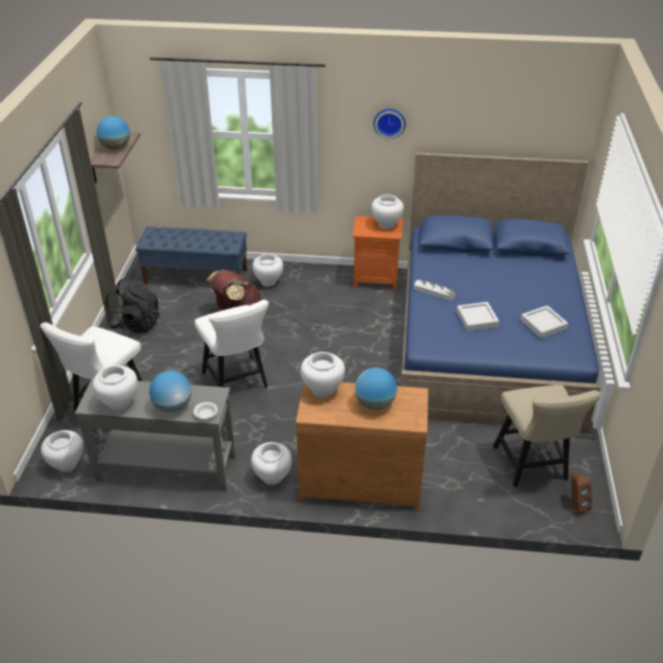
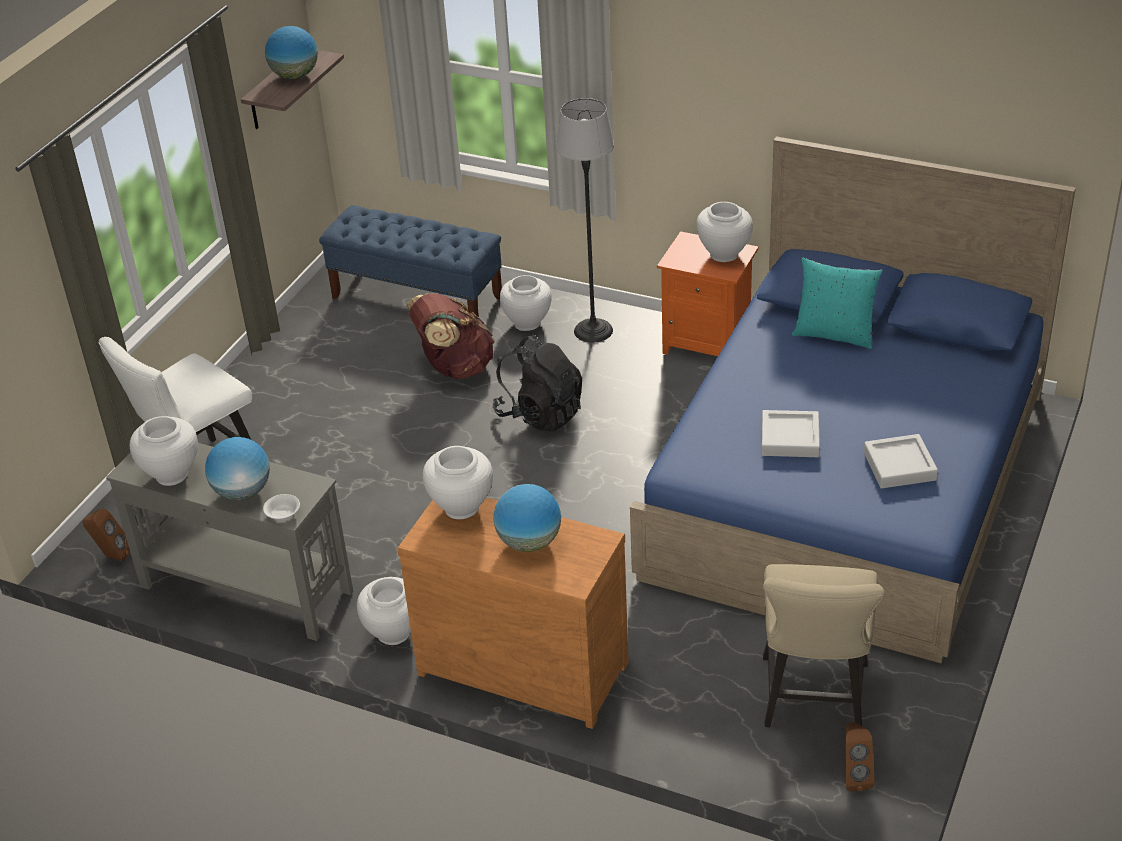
camera: 20 degrees right, 0 degrees up
white vase [41,430,83,472] -> brown speaker [83,509,130,561]
black backpack [106,278,160,333] -> black backpack moved to [492,335,582,432]
white chair [195,300,269,388] -> none
wall clock [374,109,406,139] -> none
grey tray [414,279,455,301] -> none
none -> floor lamp [556,98,614,342]
none -> turquoise pillow [792,258,883,349]

